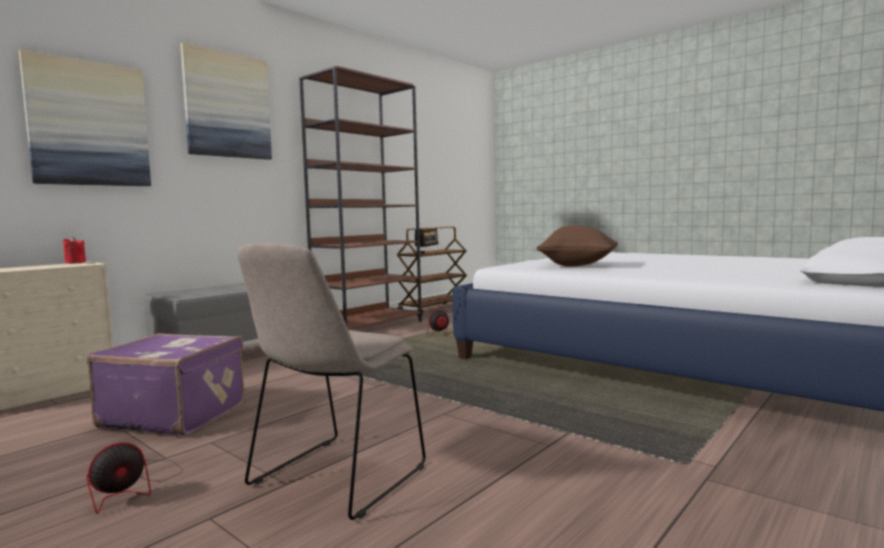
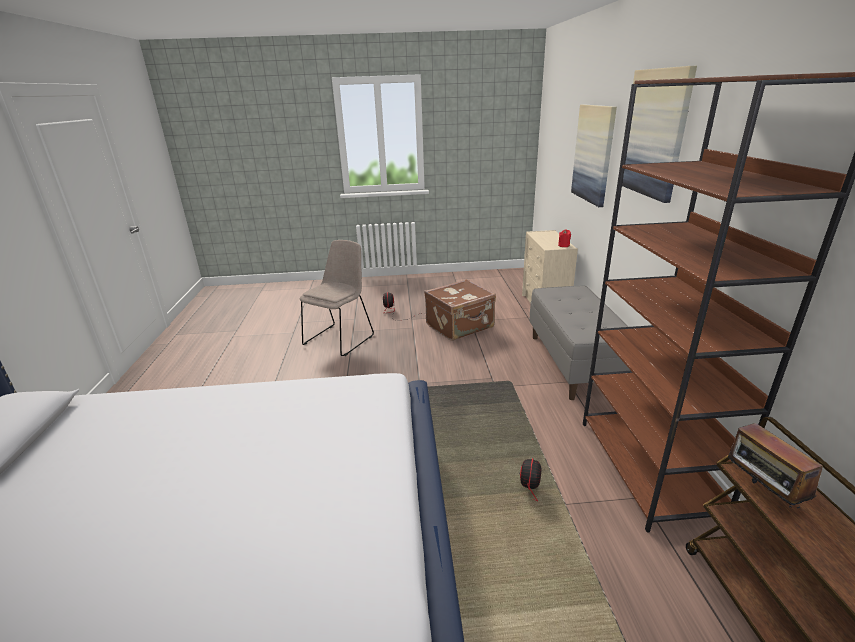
camera: 135 degrees right, 20 degrees up
purple suitcase [86,333,244,435] -> brown suitcase [424,279,496,341]
beige chair [237,243,425,520] -> beige chair turned 45 degrees clockwise [300,240,374,356]
brown pillow [537,225,618,267] -> none

